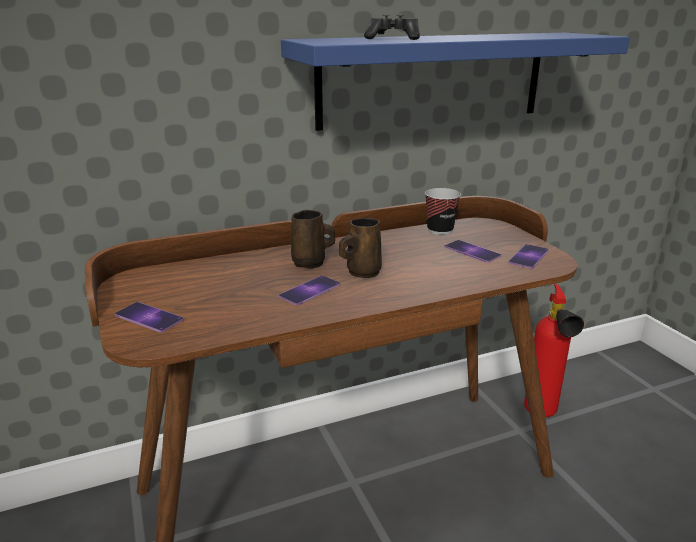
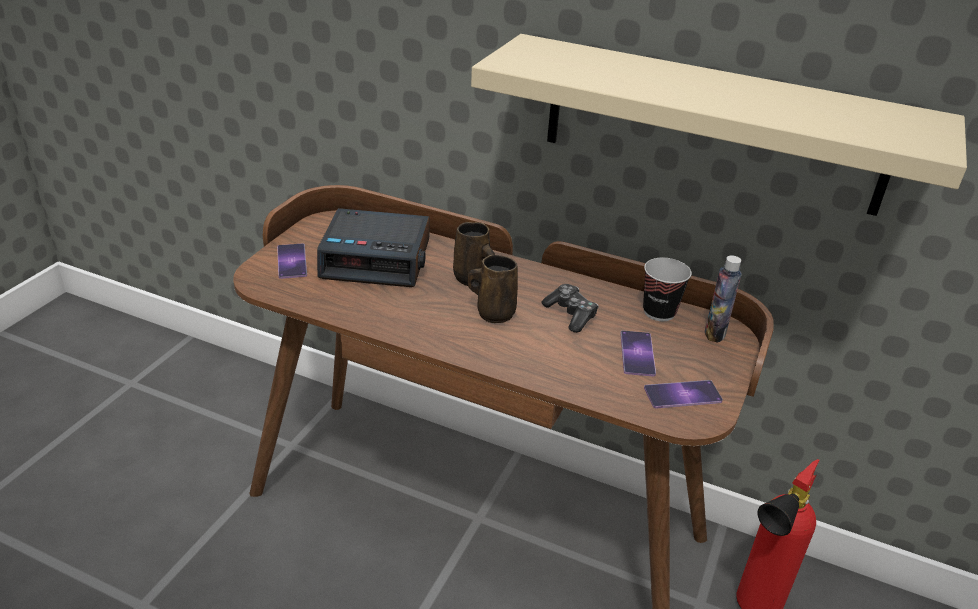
camera: 45 degrees right, 10 degrees up
phone [279,276,340,306] -> none
blue shelf [281,33,630,131] -> beige shelf [471,34,967,216]
game controller [364,14,420,40] -> game controller moved to [542,284,599,333]
none -> alarm clock [317,208,430,287]
none -> bottle [705,256,742,343]

